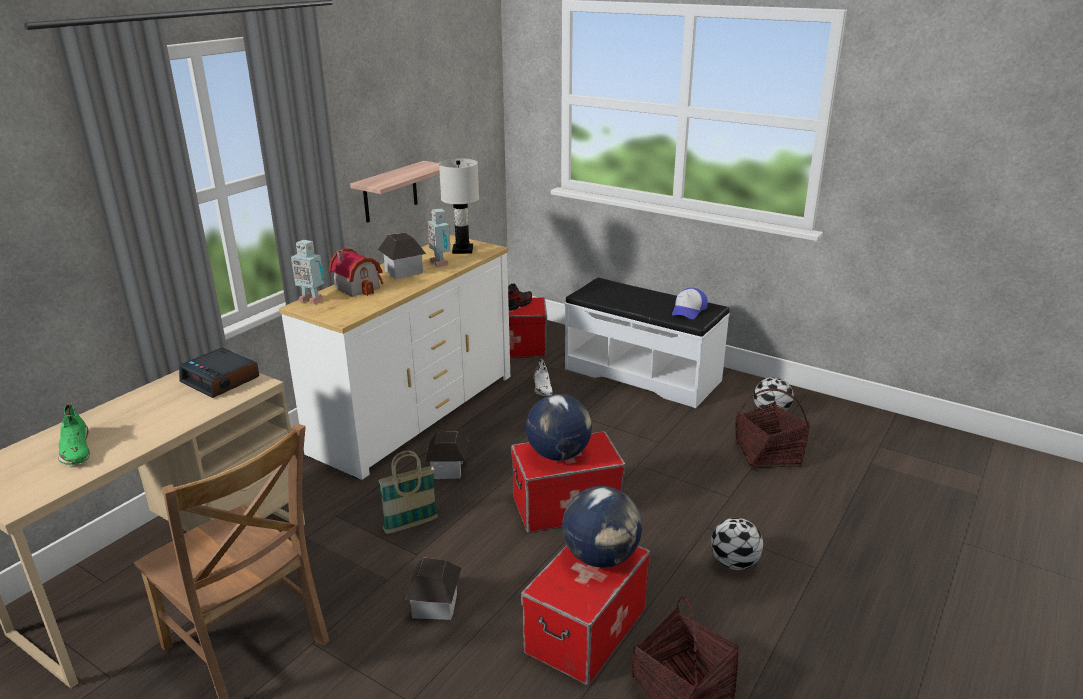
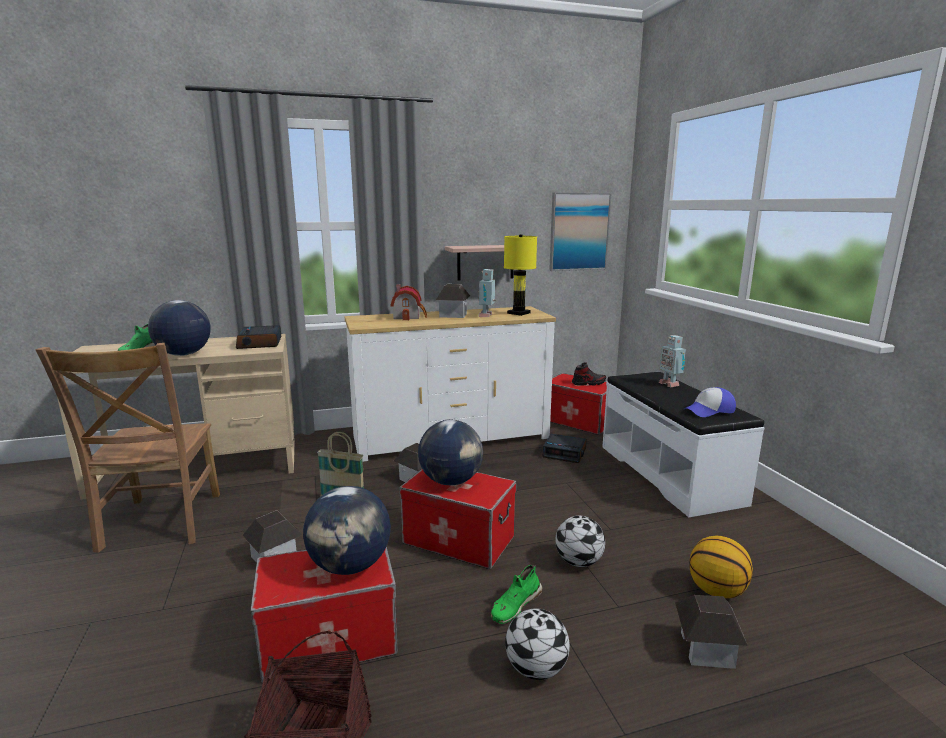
camera: 40 degrees right, 10 degrees down
toy robot [291,240,324,305] -> toy robot moved to [659,335,686,387]
white table lamp [439,158,479,254] -> yellow table lamp [504,234,537,316]
white shoe [533,359,552,396] -> alarm clock [542,434,587,463]
basket [735,389,810,470] -> basketball [689,535,753,599]
football [754,377,794,416] -> football moved to [555,516,605,567]
none -> globe [148,300,211,356]
none -> green shoe [491,565,543,624]
none -> picture [549,192,611,271]
none -> toy house [675,595,748,669]

